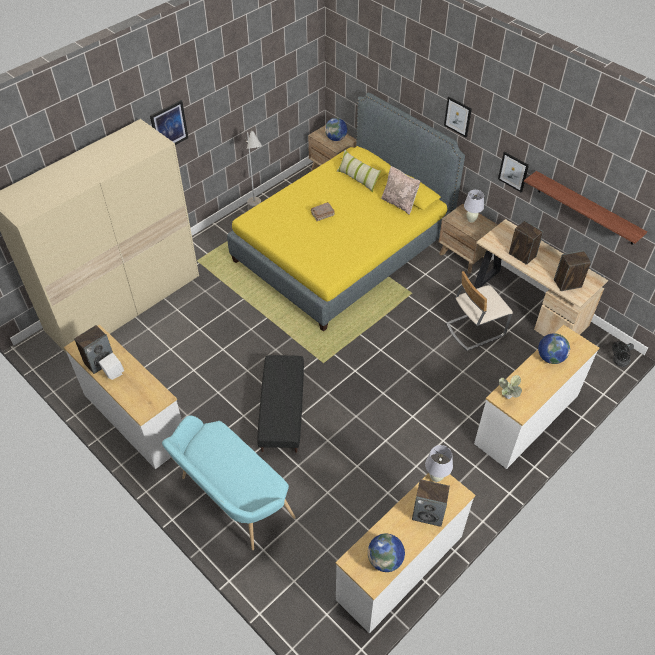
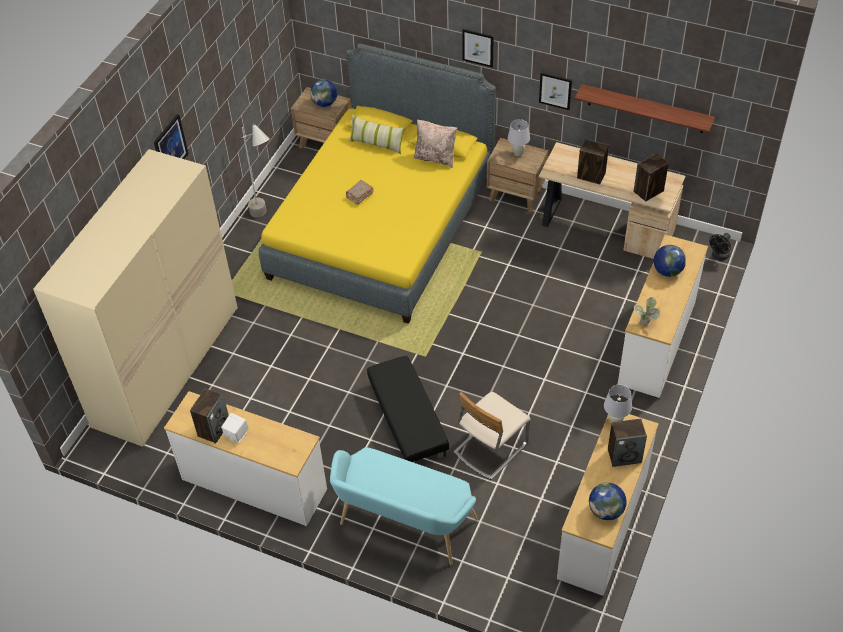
camera: 20 degrees left, 0 degrees up
beige chair [446,271,513,351] -> beige chair moved to [454,392,530,480]

